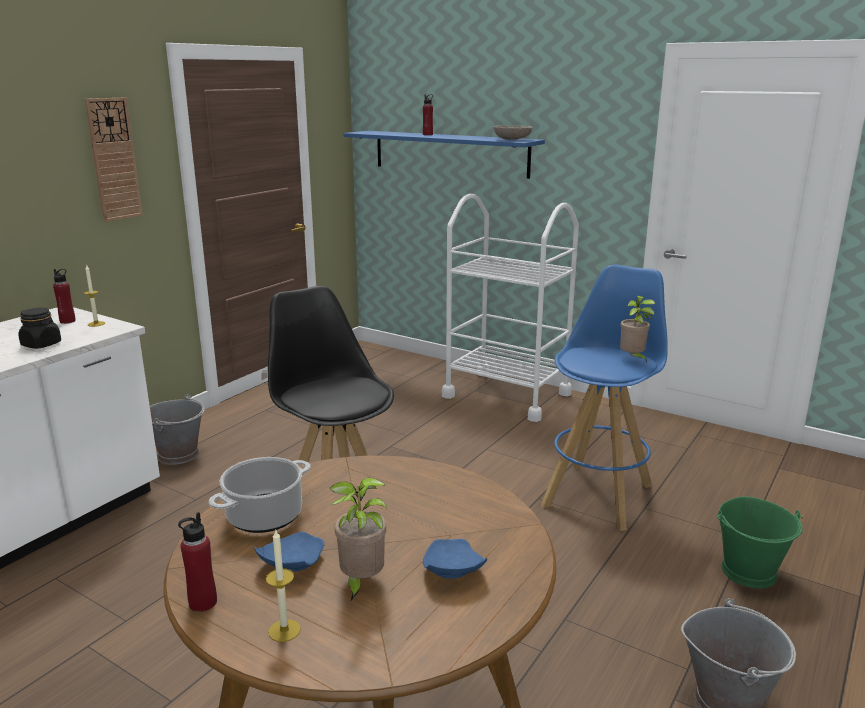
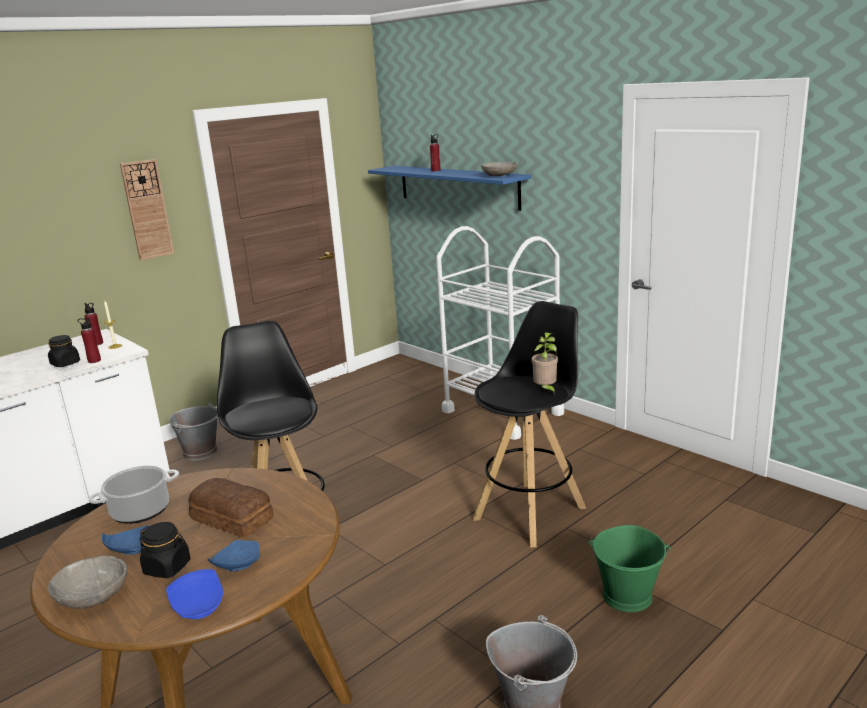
camera: 15 degrees right, 0 degrees up
red bottle [178,512,217,612] -> red bottle moved to [78,317,101,363]
candle [266,530,301,642] -> grey bowl [48,555,128,608]
potted plant [329,477,388,602] -> black jar [139,522,191,578]
blue stool [541,264,668,531] -> black stool [473,301,586,548]
none -> blue plate [166,569,223,619]
none -> bread [188,478,274,538]

